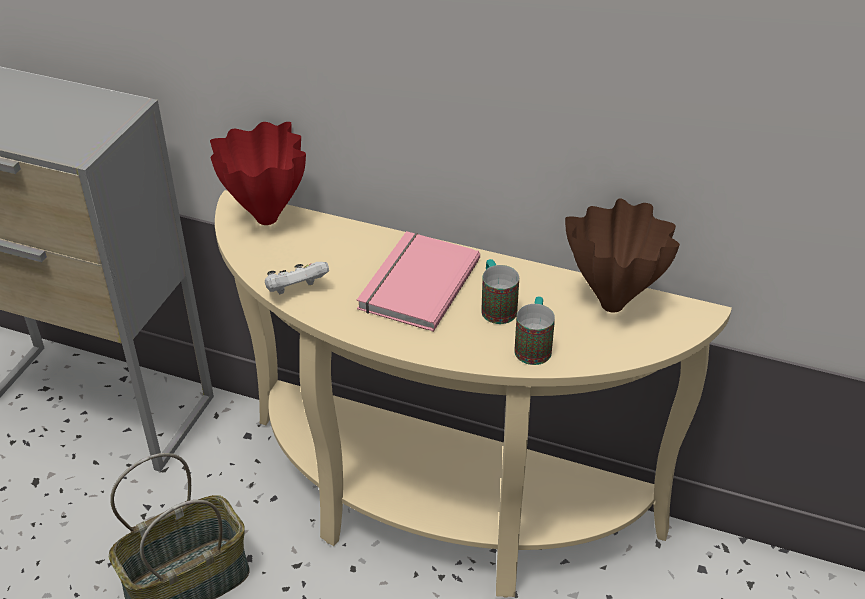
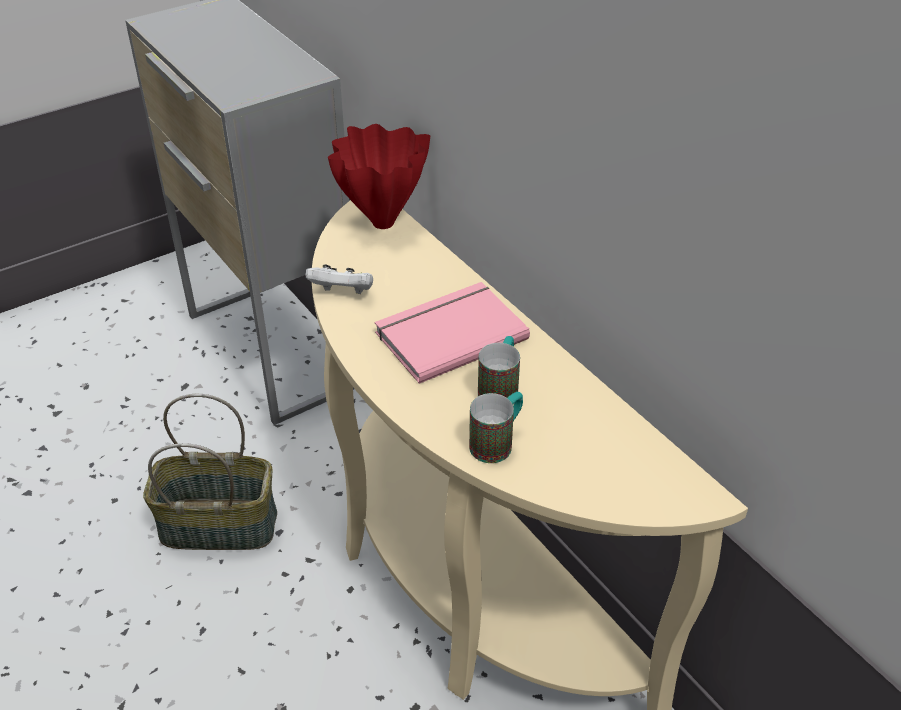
camera: 35 degrees right, 0 degrees up
brown vase [565,198,680,312] -> none

